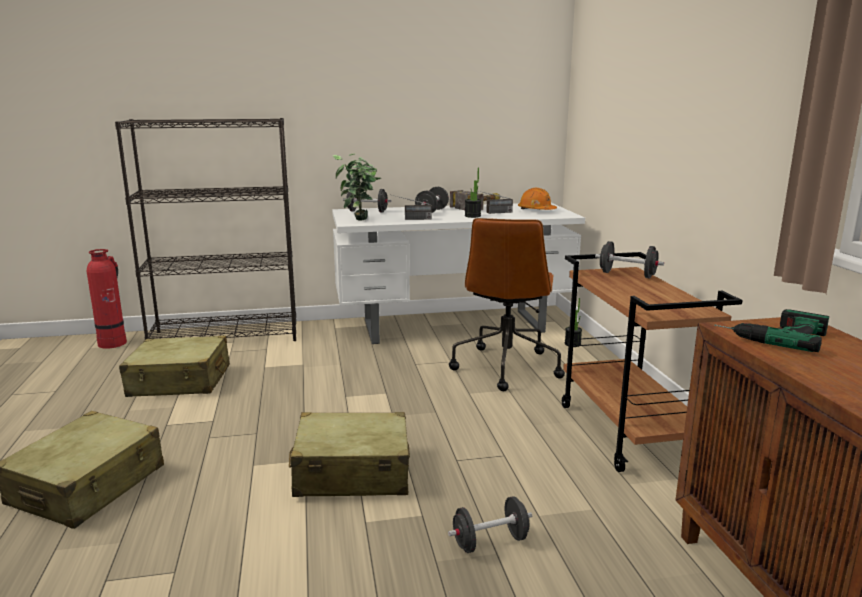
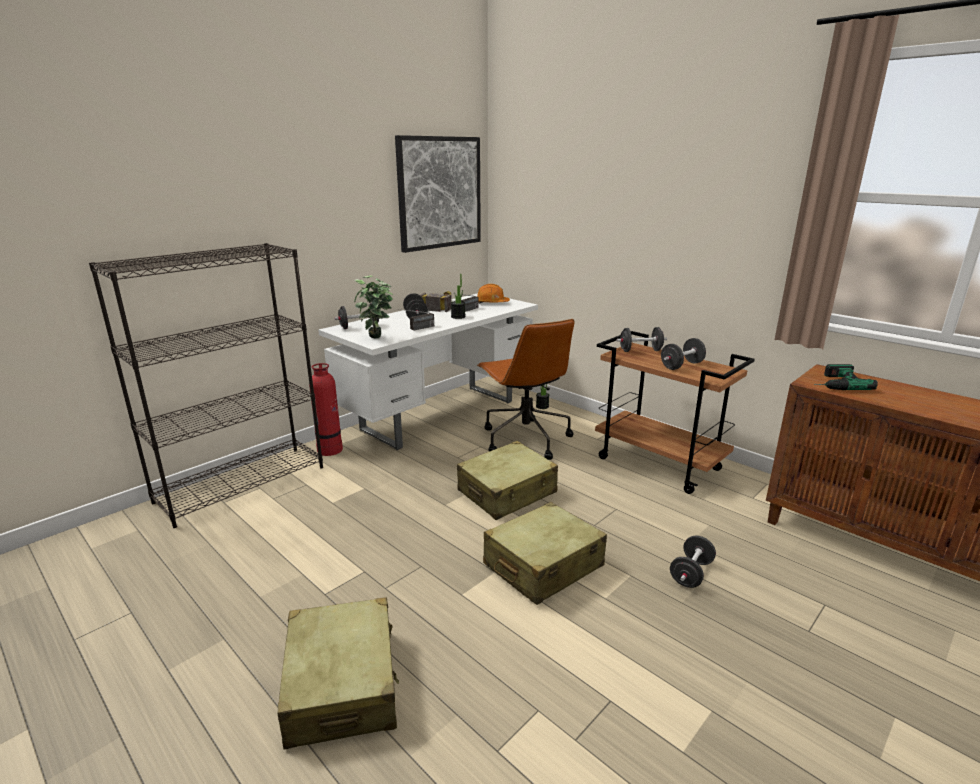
camera: 35 degrees left, 5 degrees up
fire extinguisher [87,249,127,349] -> fire extinguisher moved to [309,363,343,456]
beige suitcase [119,336,230,397] -> beige suitcase moved to [457,441,558,520]
none -> picture [395,135,481,253]
none -> black dumbbell [661,338,706,370]

